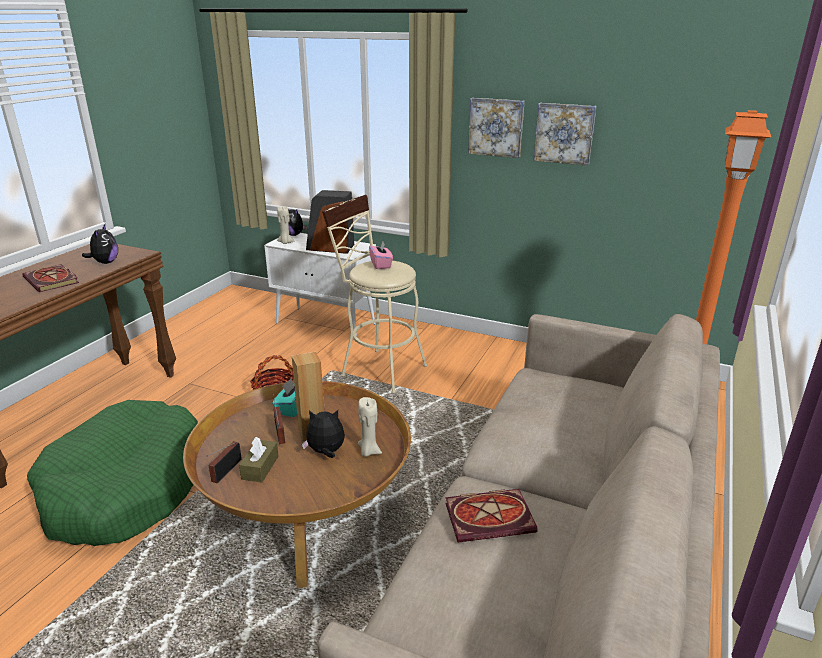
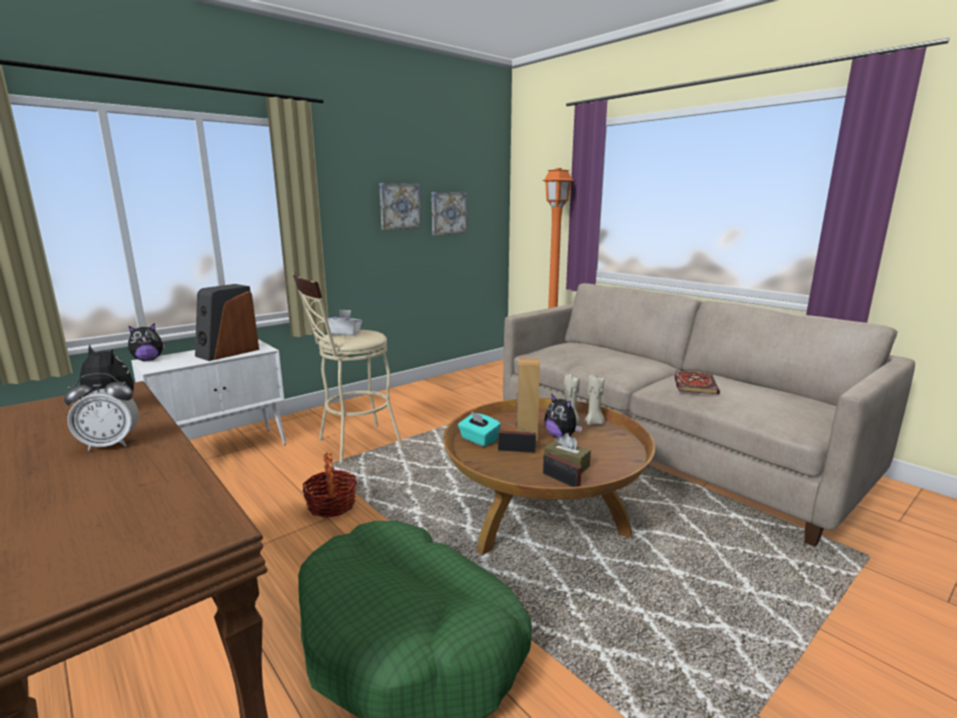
camera: 65 degrees left, 10 degrees down
book [22,264,79,292] -> alarm clock [64,373,139,451]
beige candle [277,206,294,244] -> beige candle moved to [585,375,605,425]
plush toy [302,410,345,458] -> plush toy turned 60 degrees counterclockwise [544,393,582,438]
pink tissue box [369,242,393,269] -> white tissue box [327,309,362,335]
picture [468,98,525,158] -> picture moved to [431,192,467,235]

